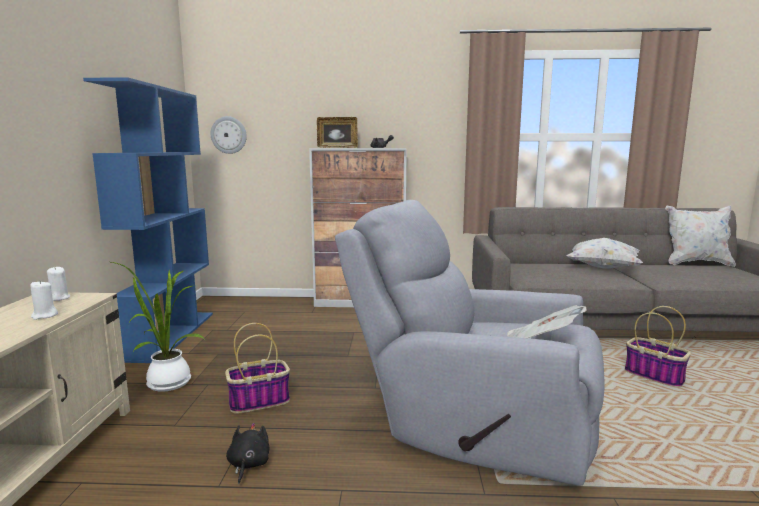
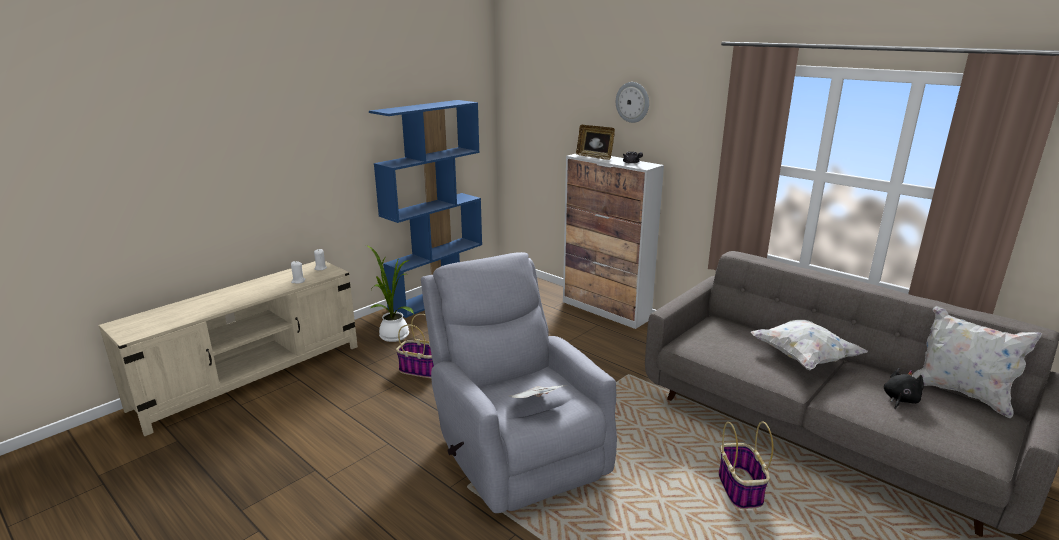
camera: 40 degrees right, 10 degrees up
wall clock [211,116,247,154] -> wall clock moved to [616,82,649,123]
black plush toy [226,423,269,484] -> black plush toy moved to [884,368,924,409]

